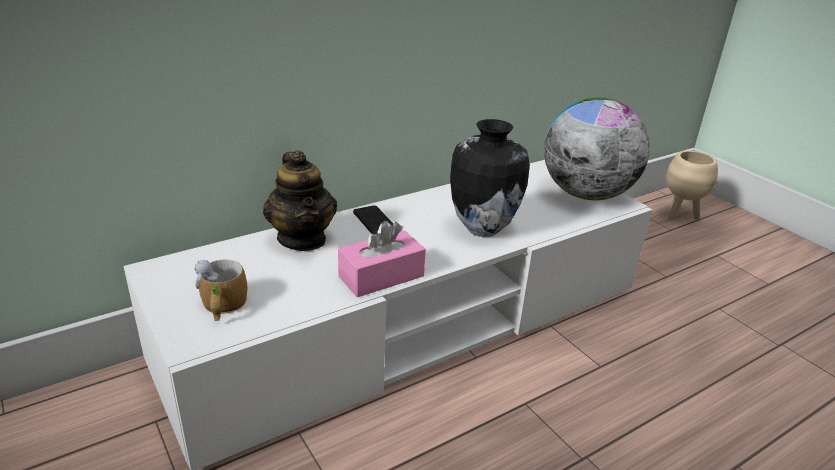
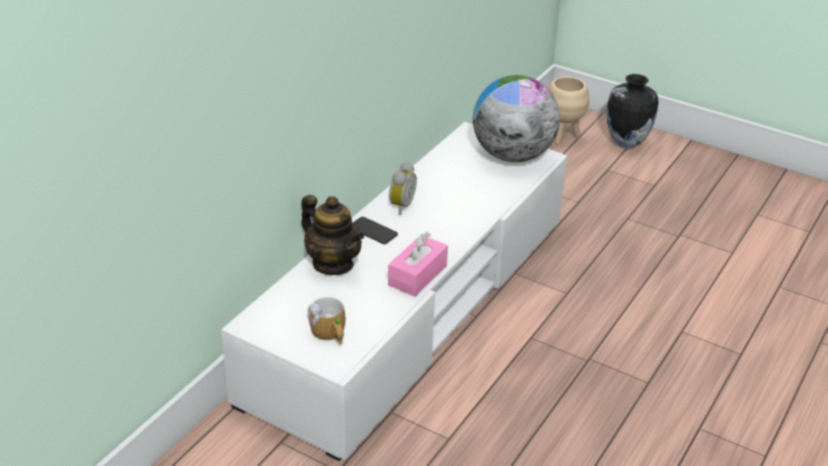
camera: 25 degrees left, 5 degrees up
vase [450,119,530,237] -> vase moved to [607,74,659,149]
none -> alarm clock [389,162,417,215]

